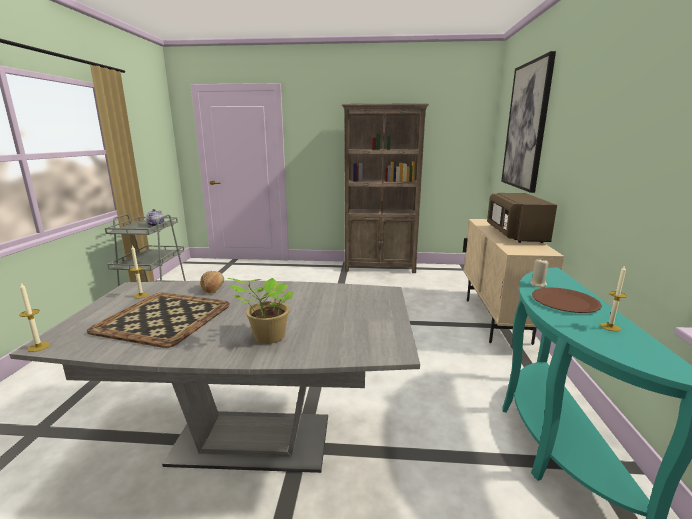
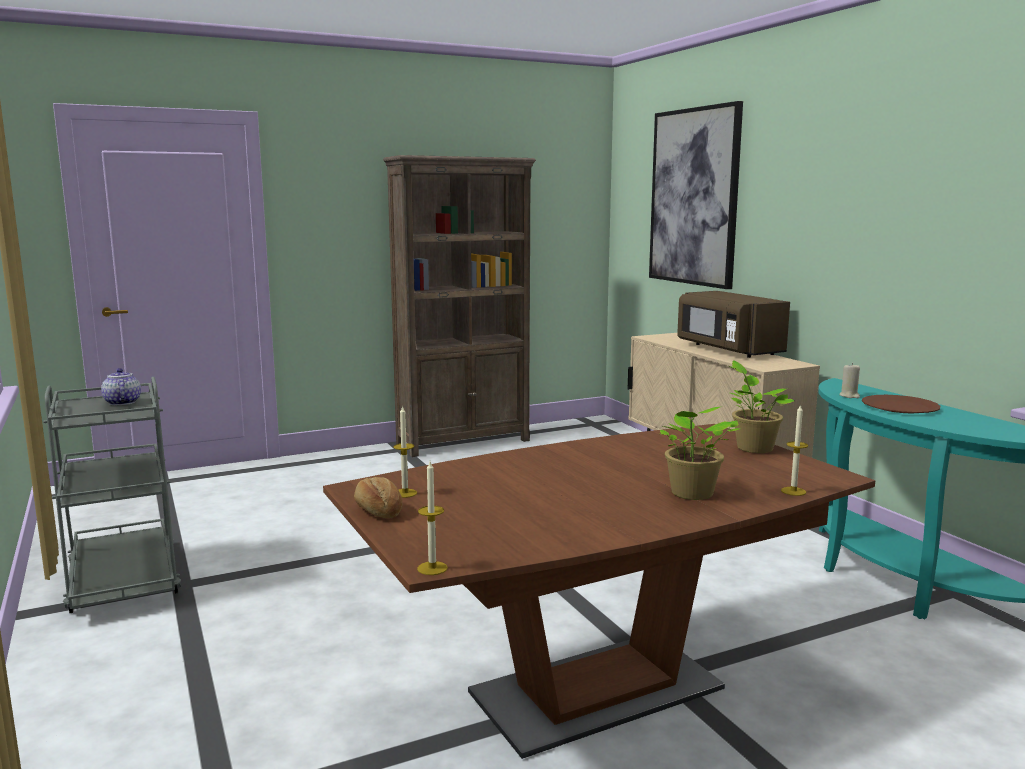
camera: 30 degrees left, 5 degrees down
grey dining table [9,280,420,473] -> brown dining table [323,424,875,759]
tray [87,293,230,348] -> none
bread [200,271,224,294] -> bread moved to [354,477,402,518]
candle [600,266,627,331] -> candle moved to [781,404,808,496]
none -> potted plant [728,361,795,453]

